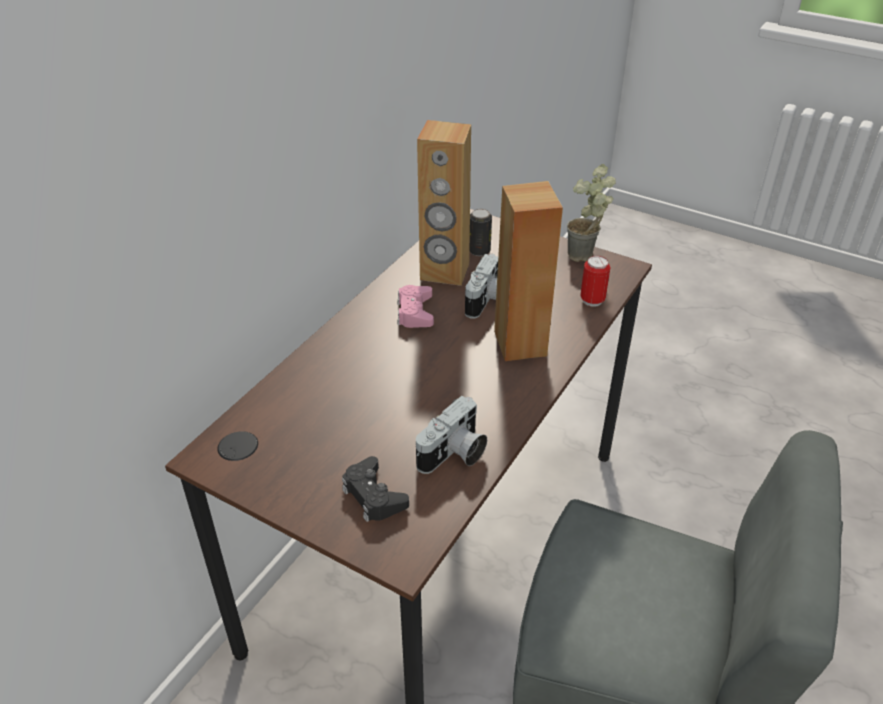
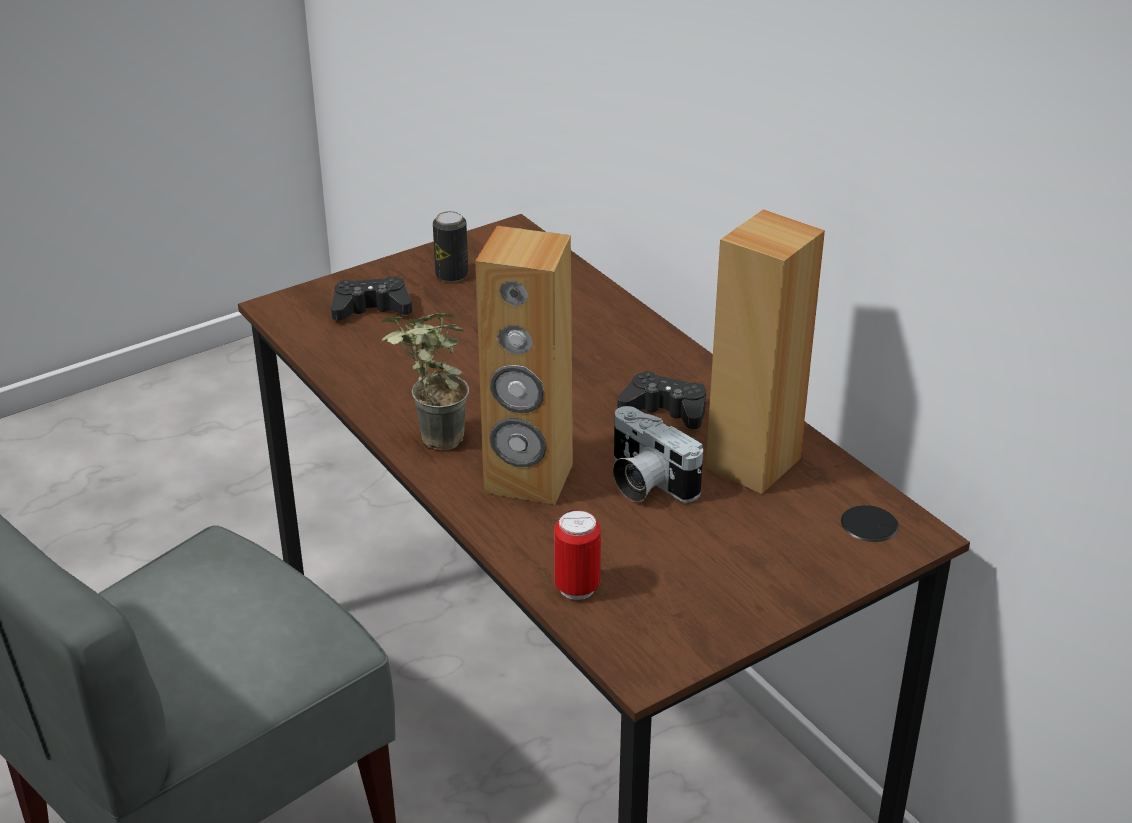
camera: 115 degrees right, 5 degrees down
pink game controller [397,285,434,328] -> black game controller [618,371,706,429]
camera [416,396,487,474] -> none
can [470,209,492,256] -> can moved to [433,211,468,282]
potted plant [567,164,616,262] -> potted plant moved to [381,313,469,450]

